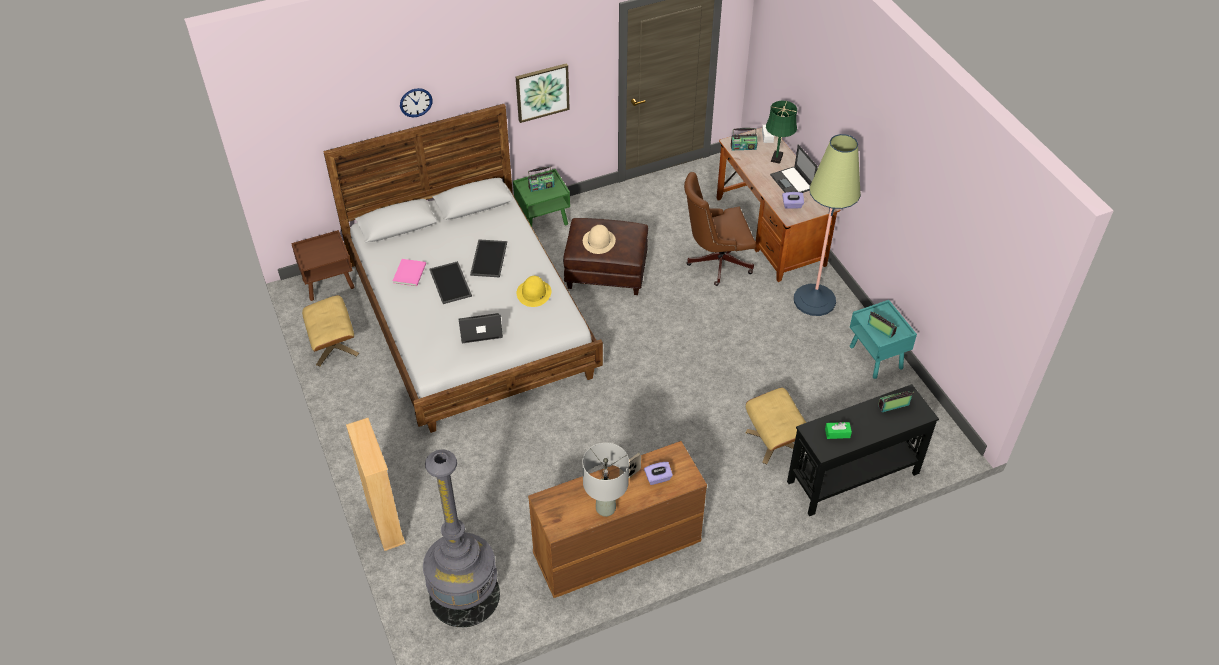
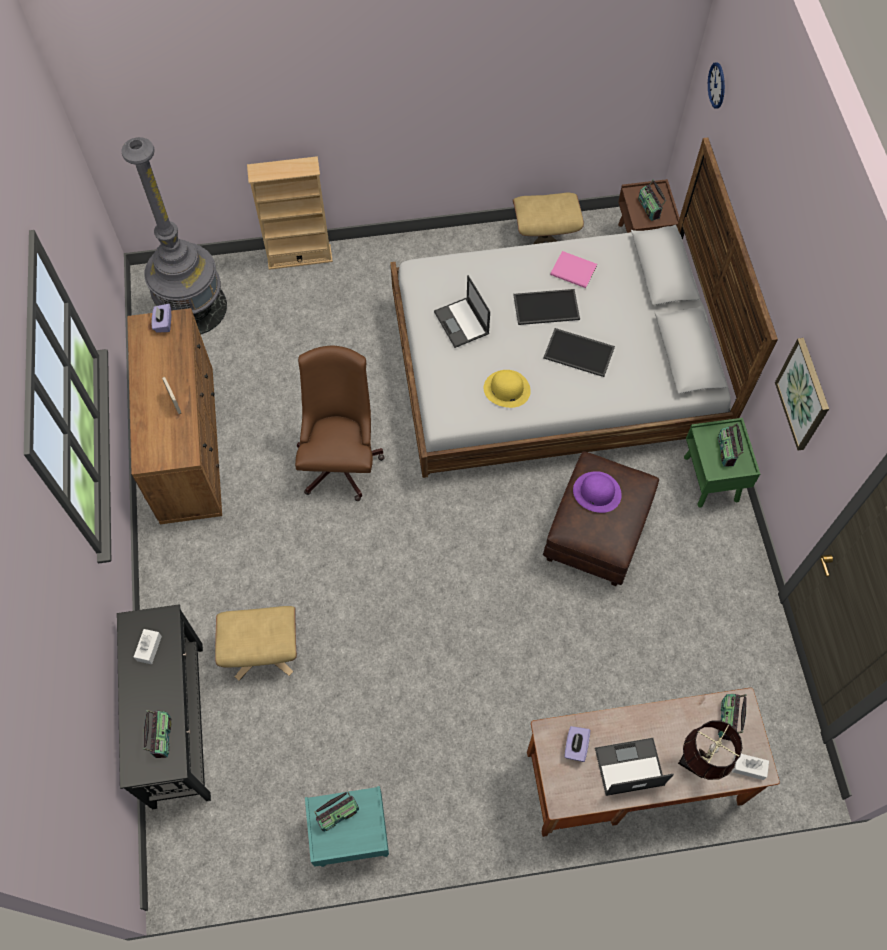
camera: 105 degrees right, 15 degrees up
wall clock [400,88,433,118] -> wall clock moved to [708,62,725,109]
laptop [458,313,503,343] -> laptop turned 150 degrees clockwise [434,275,490,348]
grey table lamp [582,443,629,517] -> none
beige hat [583,225,616,254] -> purple hat [573,471,622,513]
purple tissue box [644,462,673,485] -> purple tissue box moved to [152,304,171,333]
brown office chair [684,172,756,286] -> brown office chair moved to [295,346,385,501]
green table lamp [766,100,797,164] -> brown table lamp [678,720,742,780]
floor lamp [794,134,861,316] -> none
green tissue box [825,422,852,439] -> white tissue box [134,629,162,664]
none -> radio [638,179,666,221]

